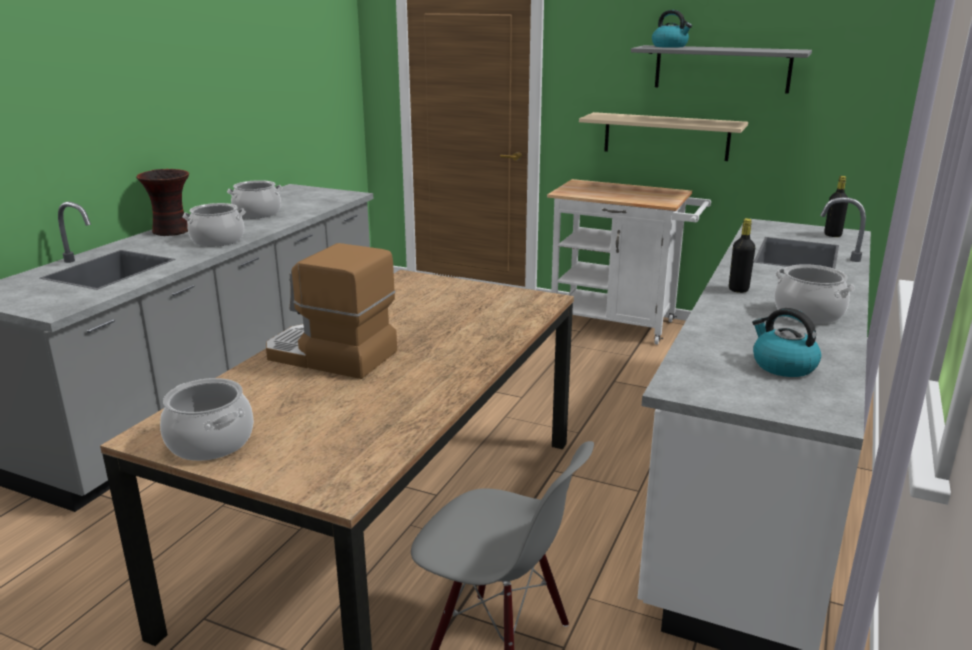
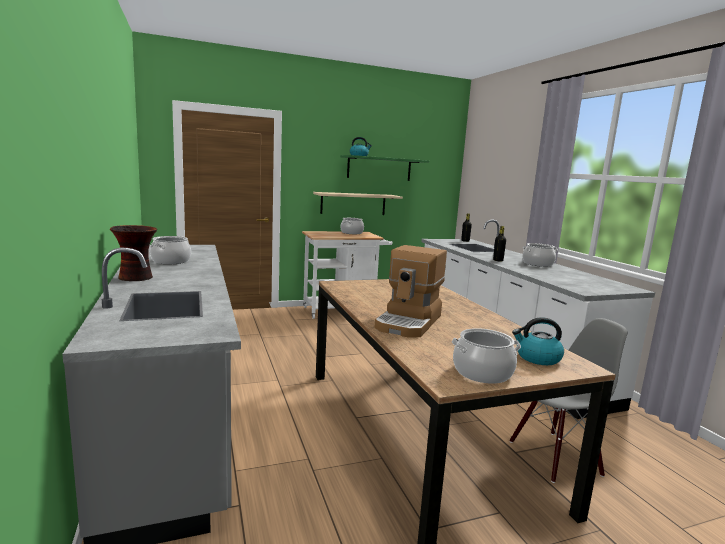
camera: 45 degrees left, 10 degrees down
cooking pot [182,203,246,247] -> cooking pot moved to [341,218,364,234]
coffee machine [266,243,397,379] -> coffee machine turned 45 degrees counterclockwise [375,245,447,338]
grey shelf [631,45,812,94] -> green shelf [340,155,429,181]
kettle [752,308,821,377] -> kettle moved to [512,317,564,365]

